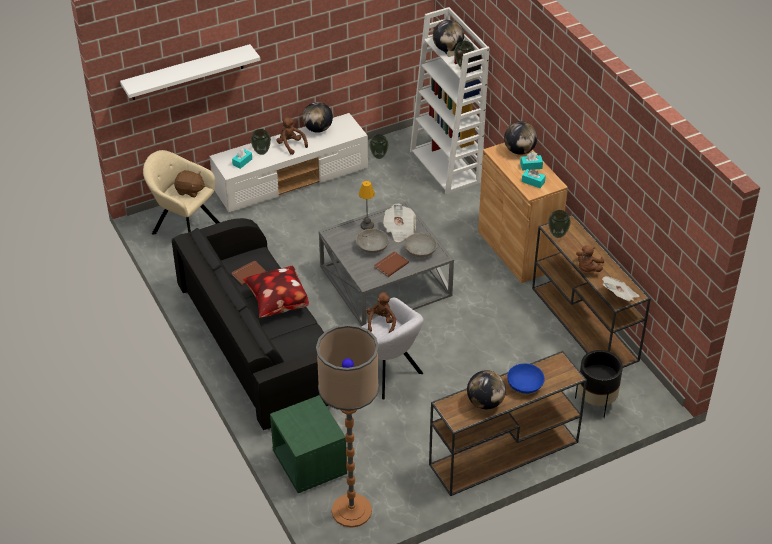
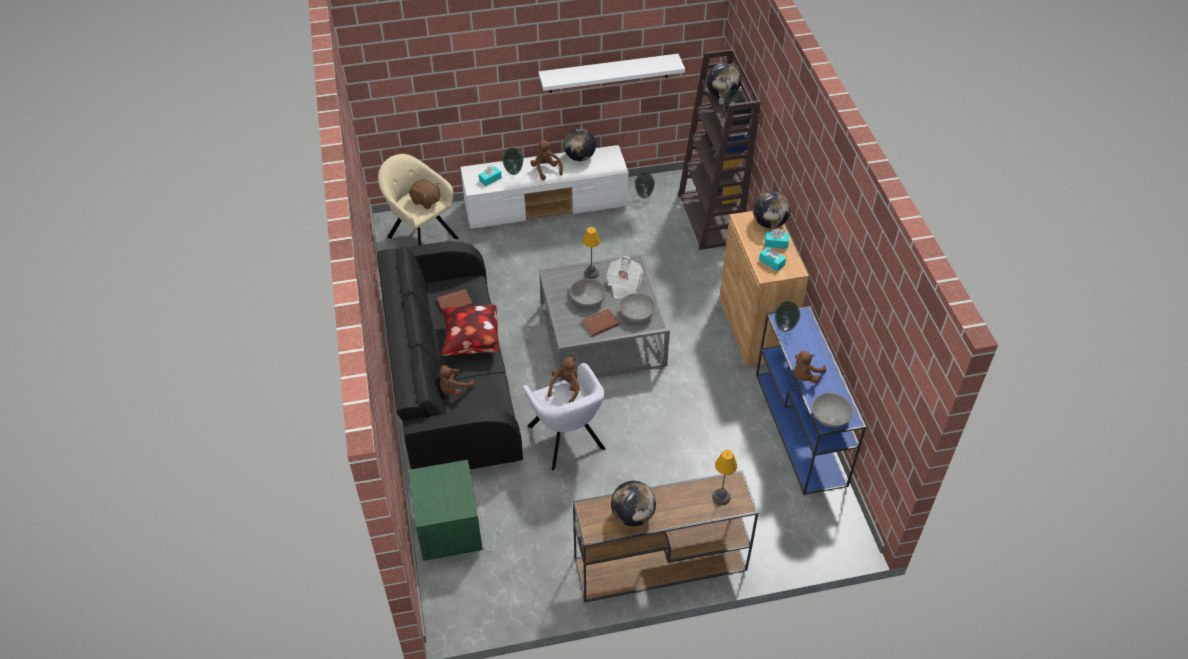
camera: 15 degrees right, 5 degrees up
white shelf [120,44,260,100] -> white shelf moved to [539,54,685,93]
floor lamp [316,324,379,528] -> none
white bookcase [410,7,489,194] -> brown bookcase [678,49,761,250]
blue bowl [507,363,545,394] -> none
brown console table [532,214,651,368] -> blue console table [756,306,866,495]
black planter [575,350,623,418] -> none
newspaper [602,276,639,301] -> grey bowl [812,393,853,427]
none -> brown plush toy [438,365,475,396]
none -> table lamp [712,450,737,505]

